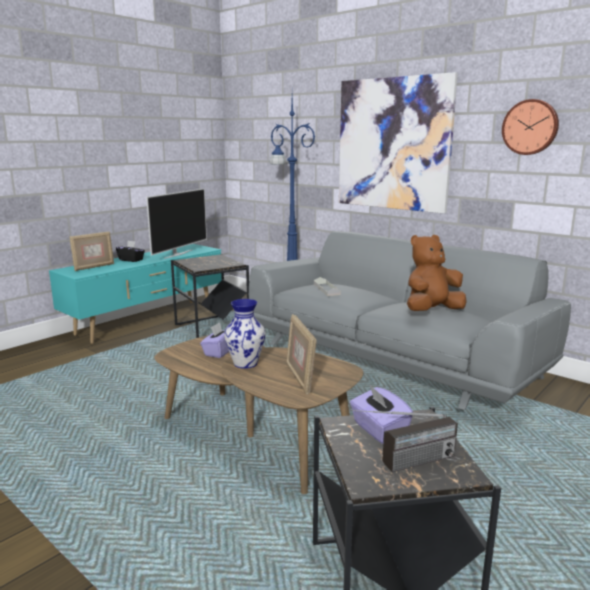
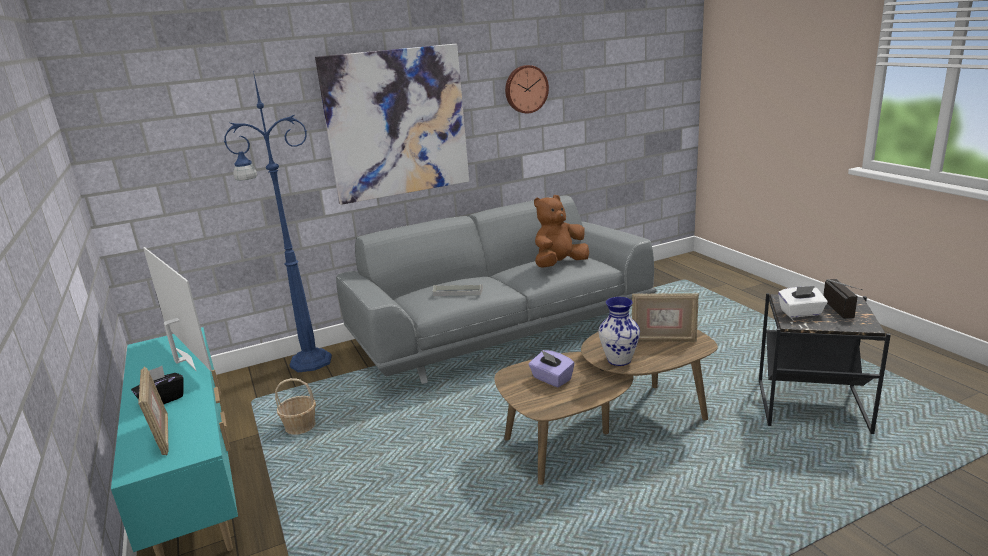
camera: 65 degrees left, 5 degrees up
black side table [171,254,249,338] -> basket [275,378,316,435]
purple tissue box [350,386,413,444] -> white tissue box [778,286,828,318]
brown plush toy [407,235,467,311] -> brown plush toy turned 60 degrees clockwise [534,195,589,268]

